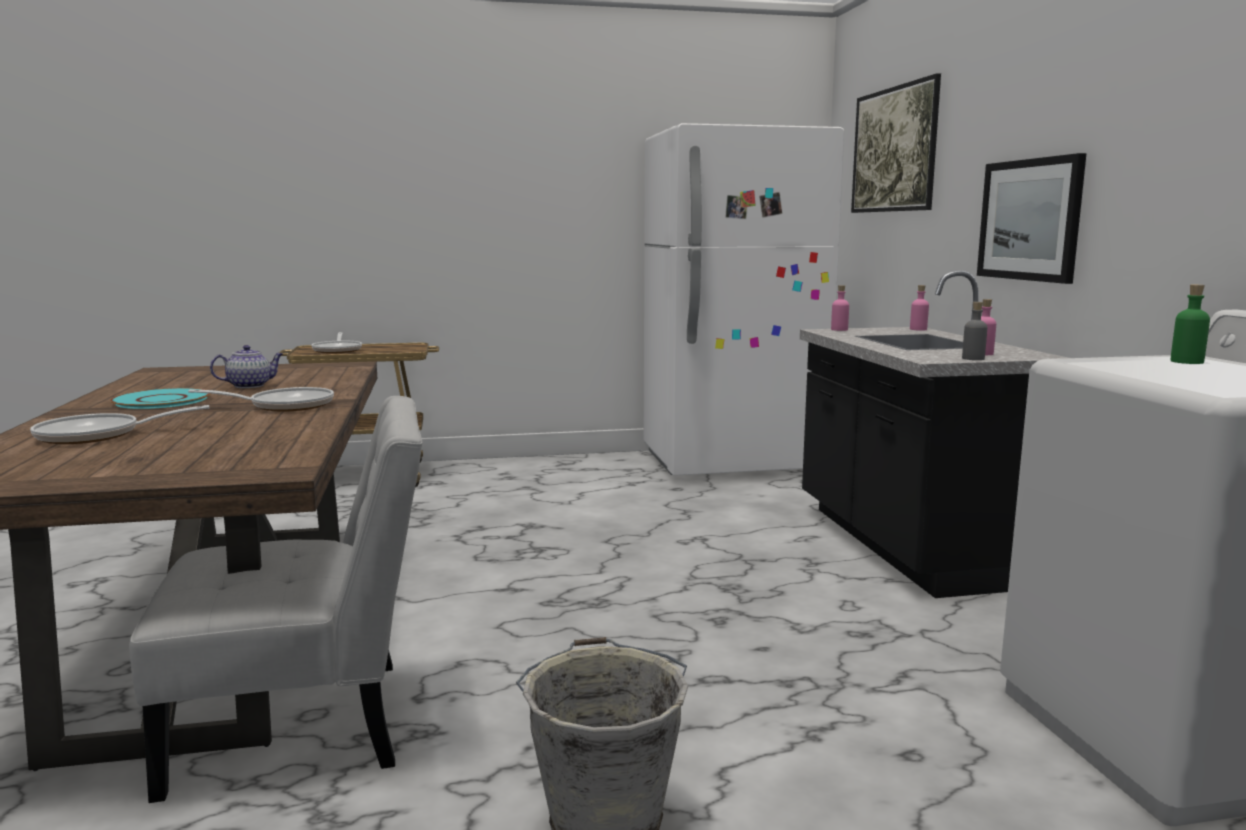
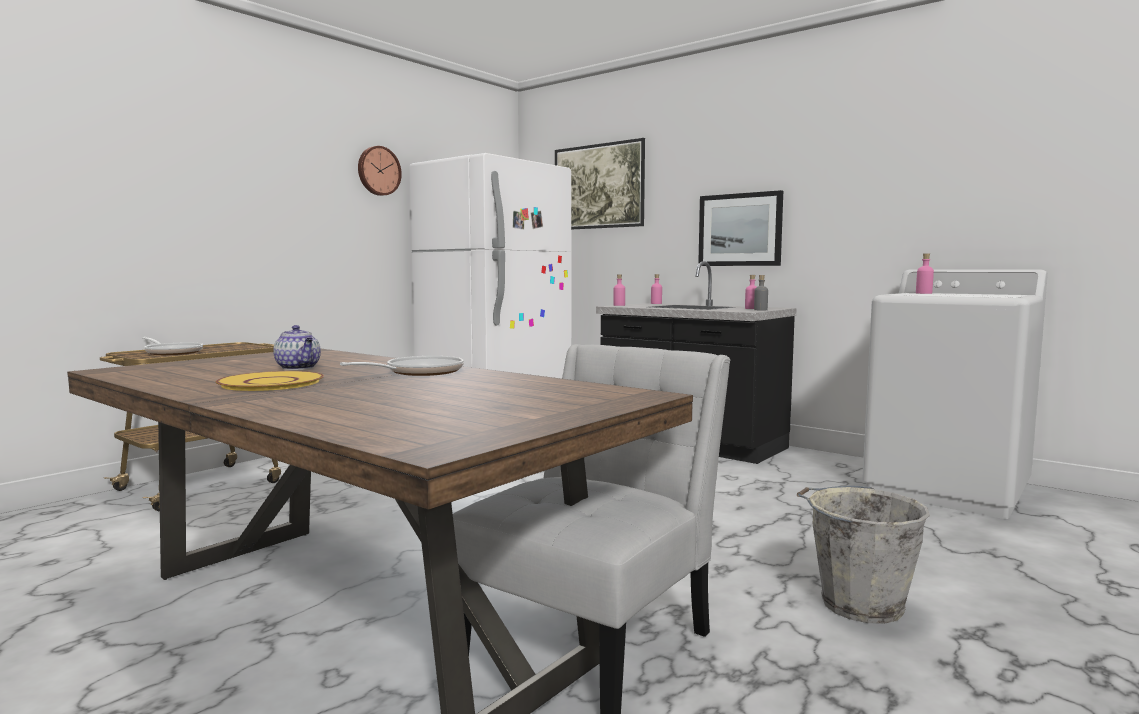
camera: 40 degrees left, 5 degrees down
frying pan [30,405,209,444] -> none
turquoise plate [110,388,210,409] -> yellow plate [216,371,324,391]
teapot [210,345,283,388] -> teapot turned 120 degrees clockwise [273,325,321,370]
green bottle [1170,284,1210,364] -> pink bottle [916,253,934,294]
none -> wall clock [358,146,402,196]

